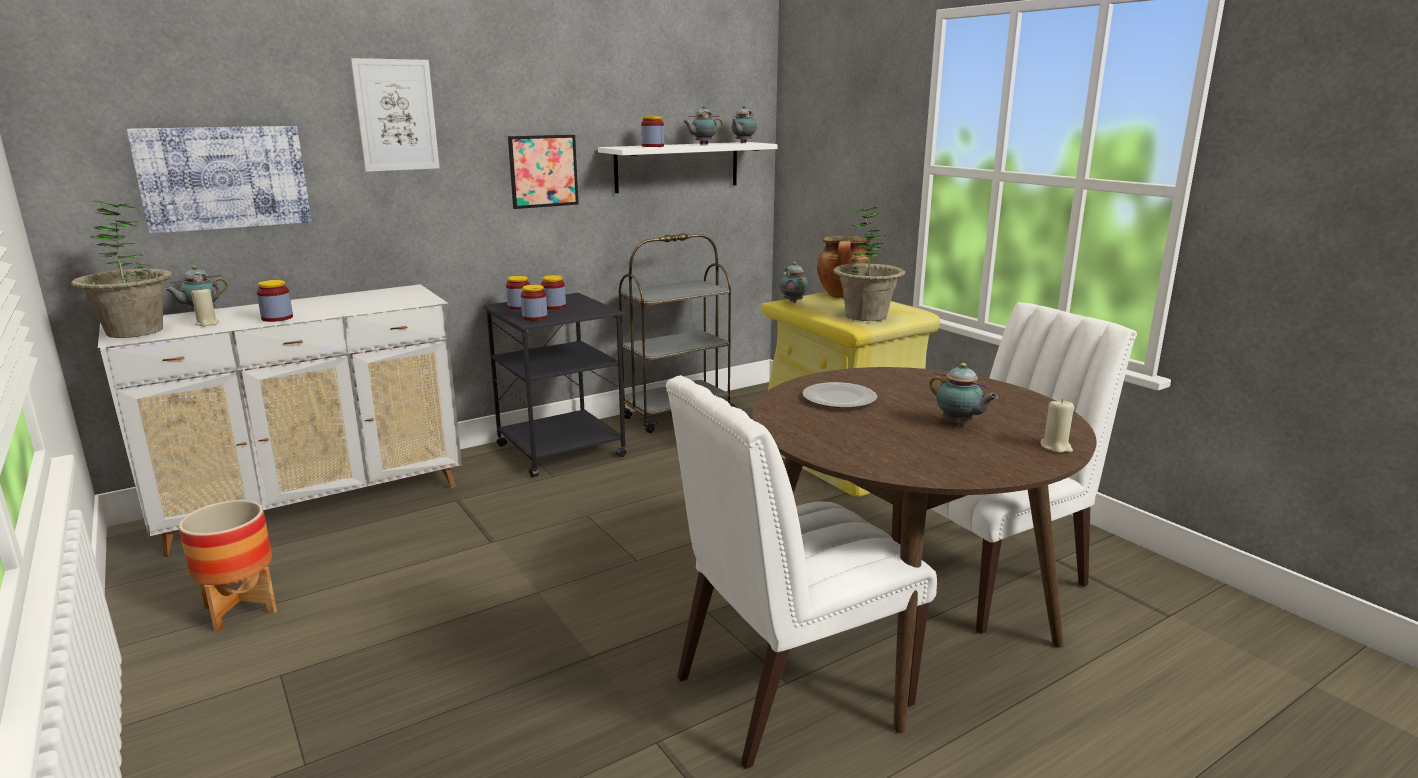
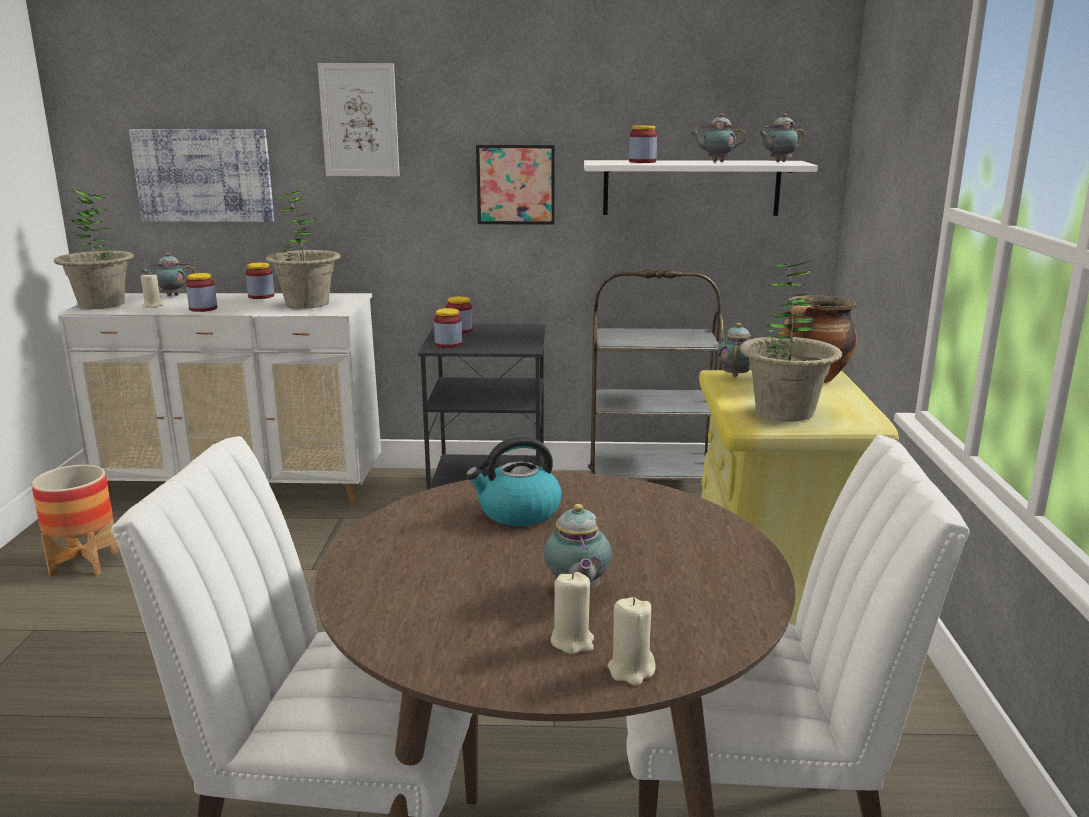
camera: 35 degrees right, 0 degrees up
jar [541,275,566,310] -> jar moved to [246,262,274,299]
plate [802,382,877,408] -> kettle [466,436,562,526]
none -> potted plant [266,188,341,309]
none -> beige candle [551,572,594,654]

